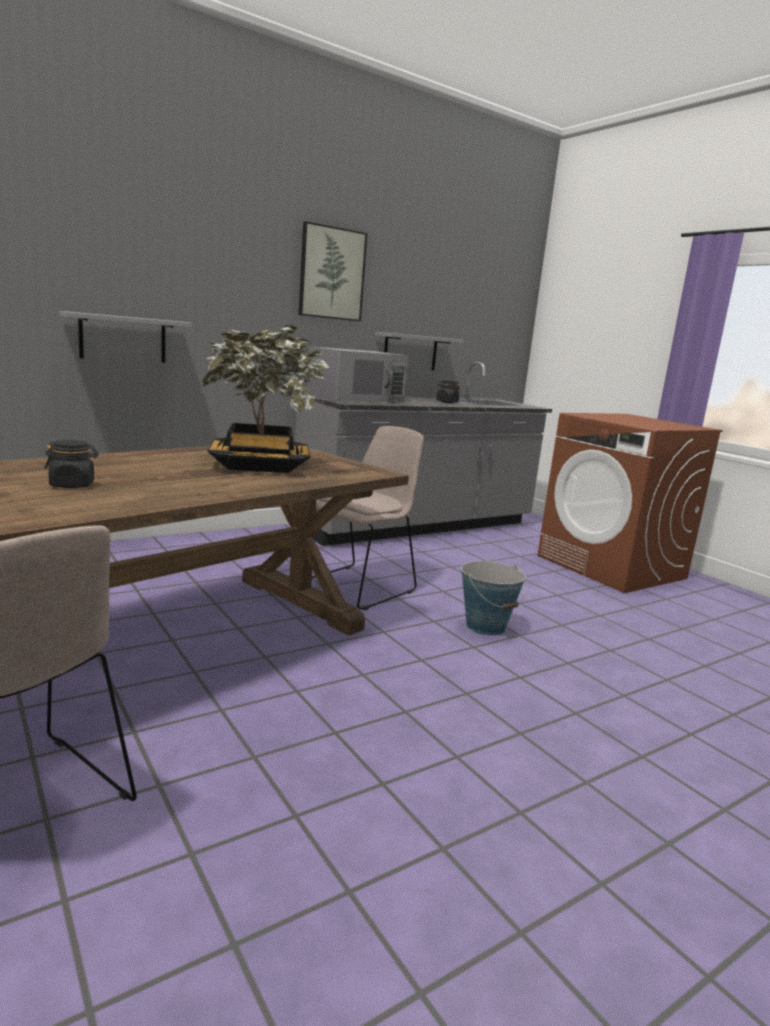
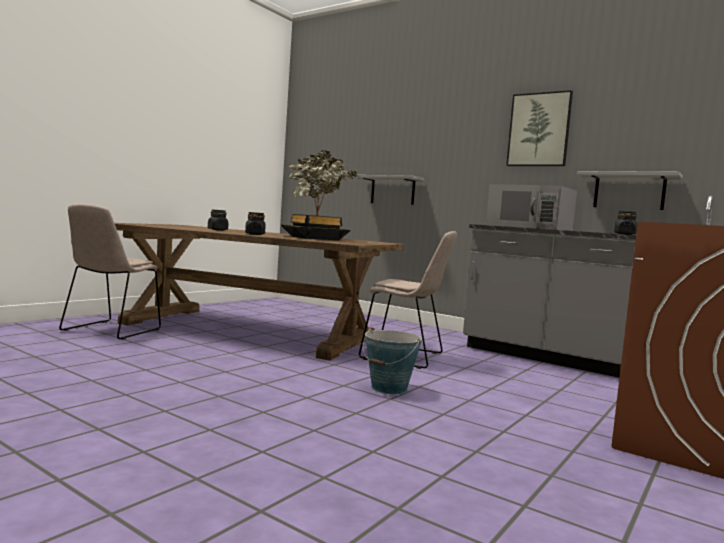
camera: 70 degrees right, 10 degrees down
none -> black jar [245,212,265,235]

